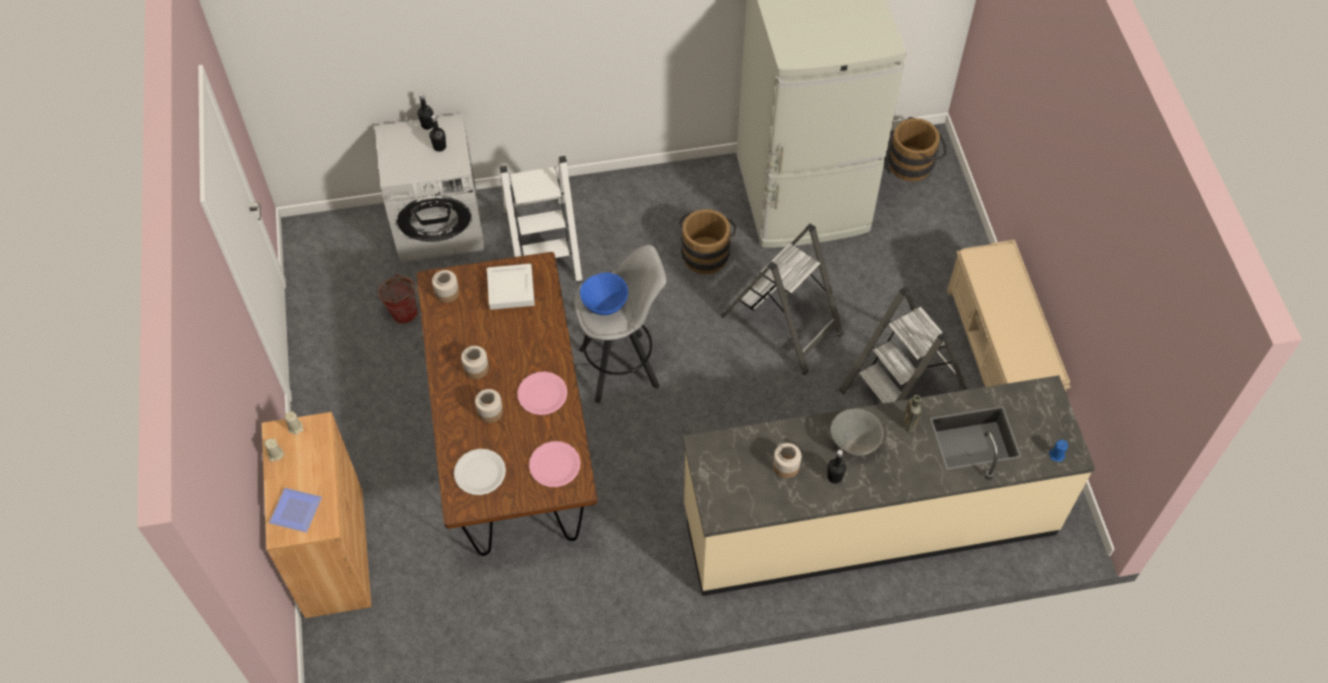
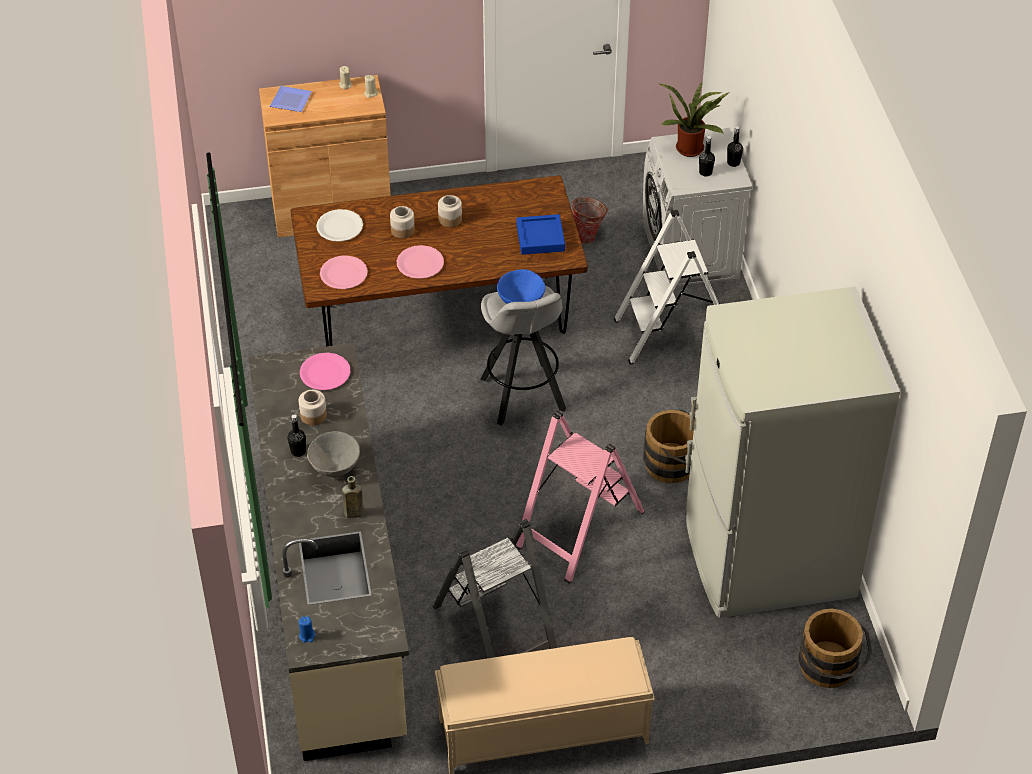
camera: 90 degrees right, 10 degrees down
jar [432,270,459,303] -> none
white tray [487,264,535,310] -> blue tray [516,214,565,255]
grey step ladder [720,223,844,375] -> pink step ladder [515,411,645,584]
none -> pink plate [300,353,350,390]
none -> potted plant [660,82,730,157]

